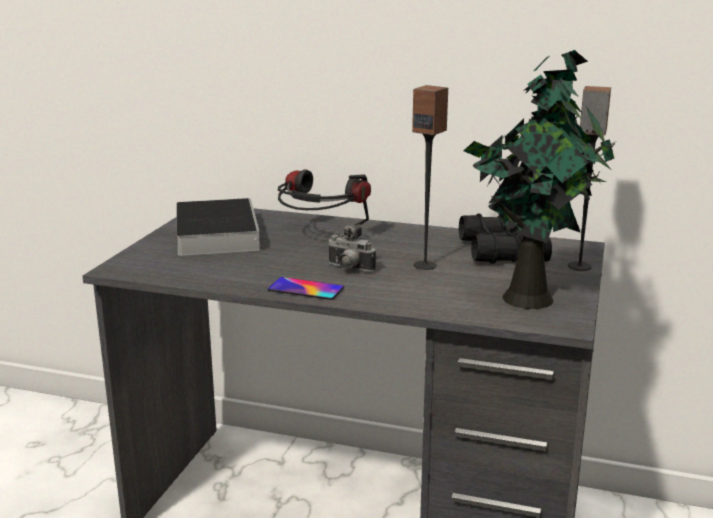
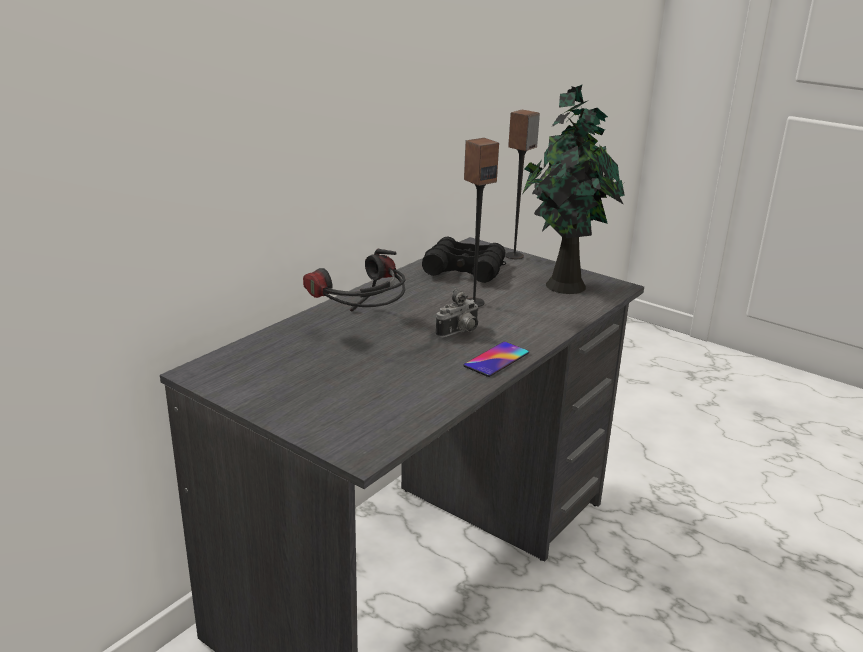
camera: 70 degrees left, 5 degrees up
book [176,198,260,256] -> none

